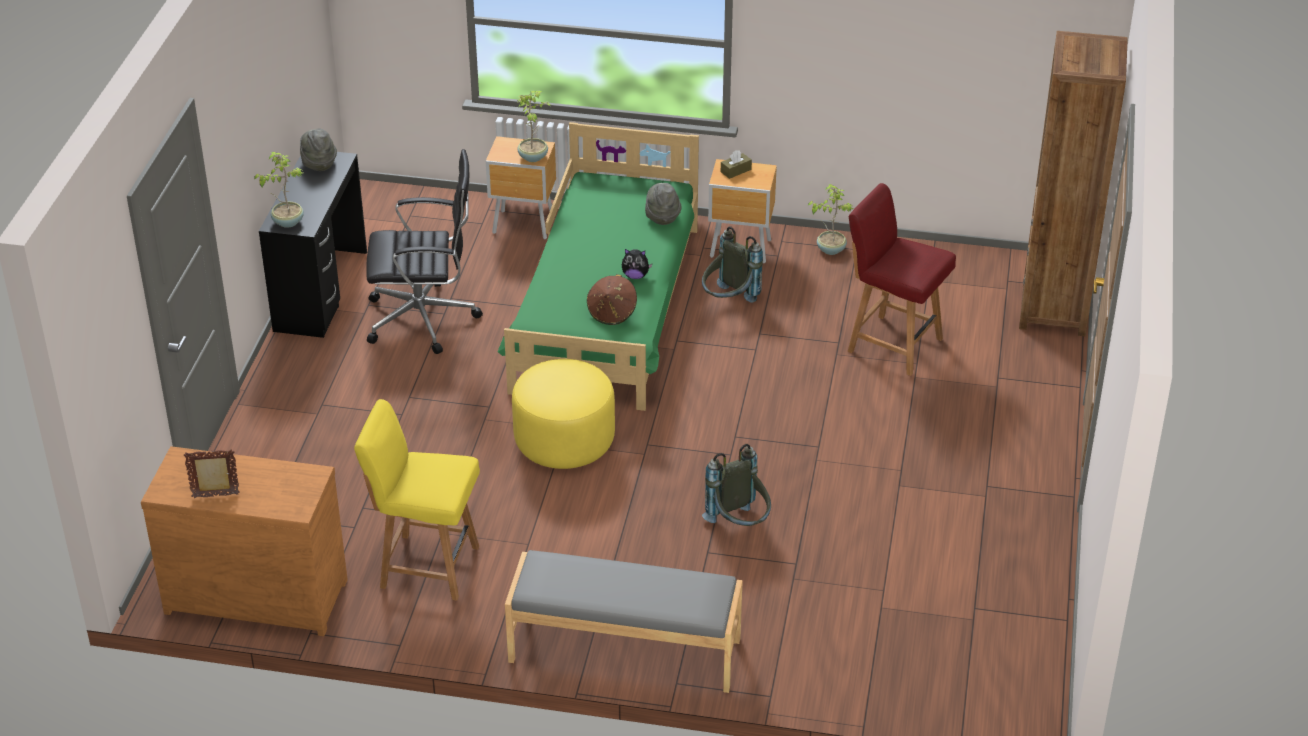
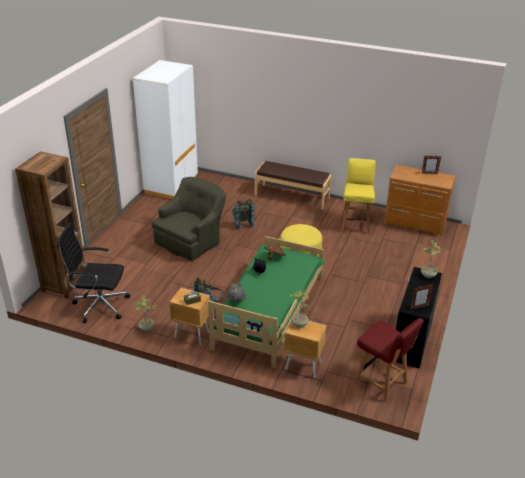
camera: 170 degrees left, 5 degrees down
grey hat [300,128,337,171] -> picture frame [410,284,433,310]
yellow chair [354,399,480,601] -> yellow chair turned 105 degrees counterclockwise [341,158,376,234]
black office chair [366,149,483,354] -> black office chair moved to [57,223,130,323]
grey bench [505,550,743,693] -> brown bench [255,161,331,210]
red chair [848,183,956,376] -> red chair moved to [354,318,424,402]
none -> white wardrobe [133,60,198,199]
none -> green armchair [152,177,226,261]

